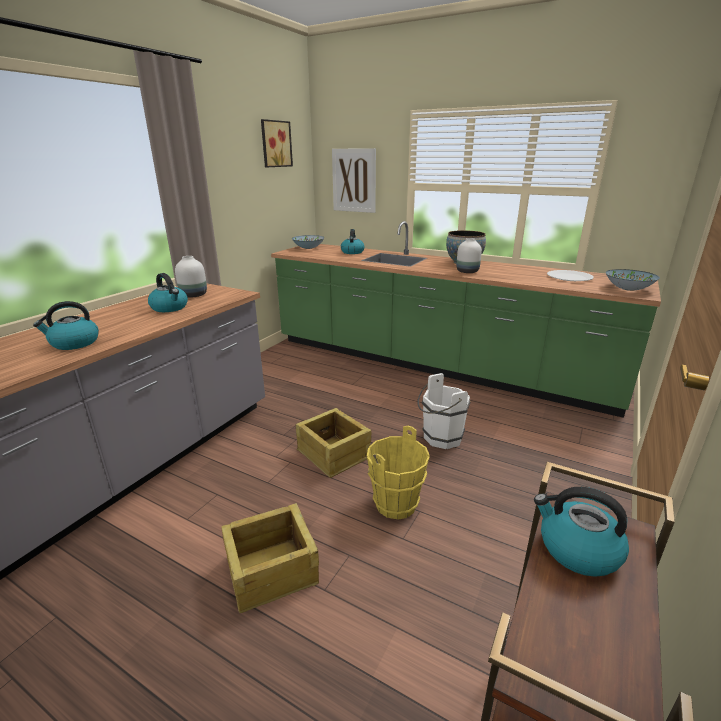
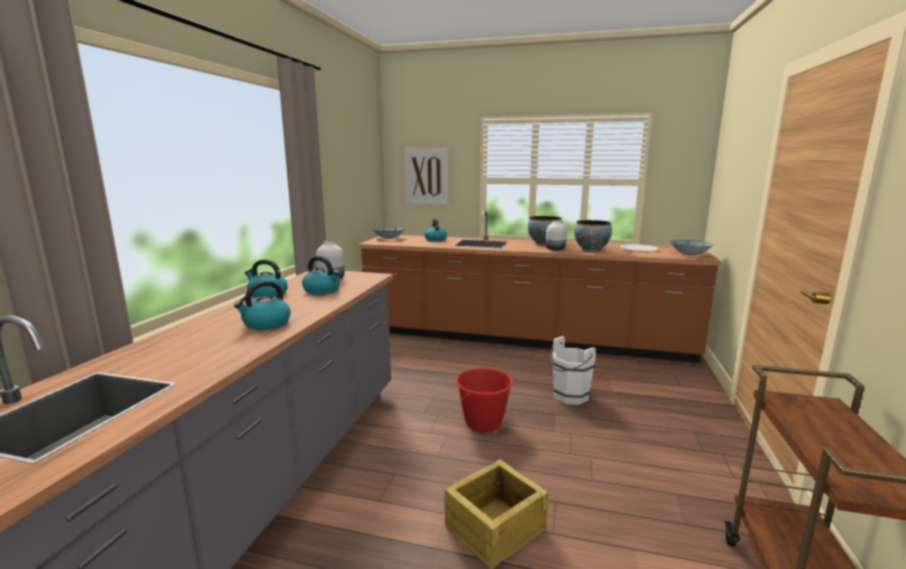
camera: 15 degrees left, 10 degrees down
picture [261,119,293,167] -> none
green counter [271,221,661,418] -> brown counter [358,210,721,363]
crate [295,408,371,478] -> red bucket [456,368,513,433]
yellow bucket [367,426,430,520] -> none
kettle [534,487,629,577] -> kettle moved to [245,259,288,298]
none -> bowl [574,220,612,252]

